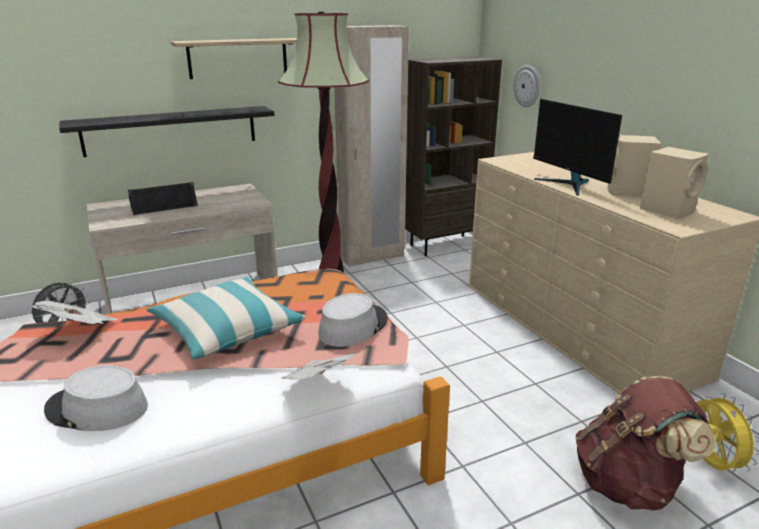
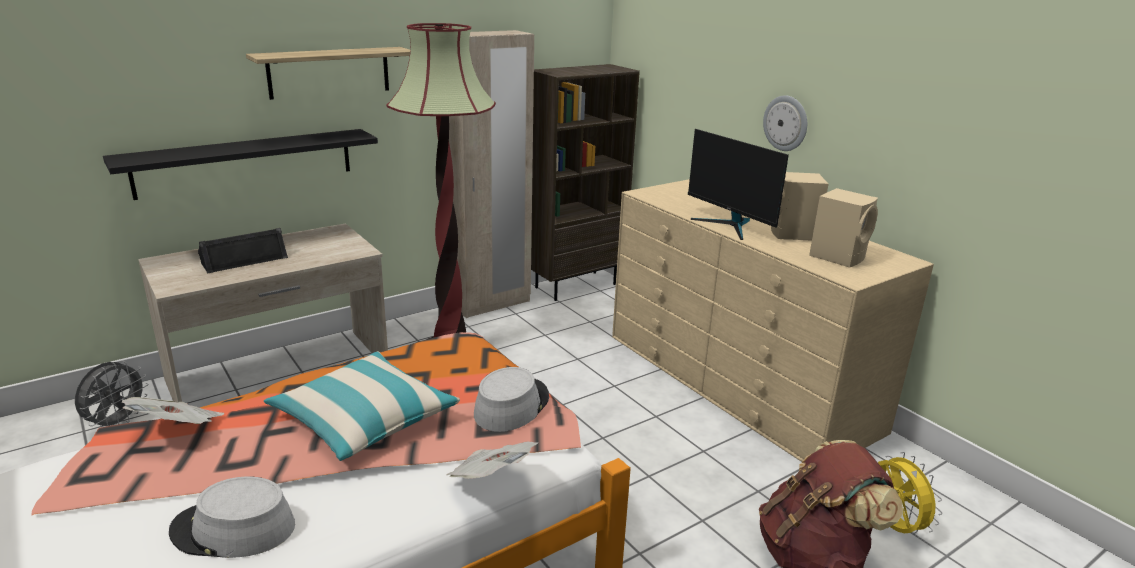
camera: 10 degrees left, 0 degrees up
wall clock [513,65,540,107] -> wall clock moved to [763,95,807,151]

